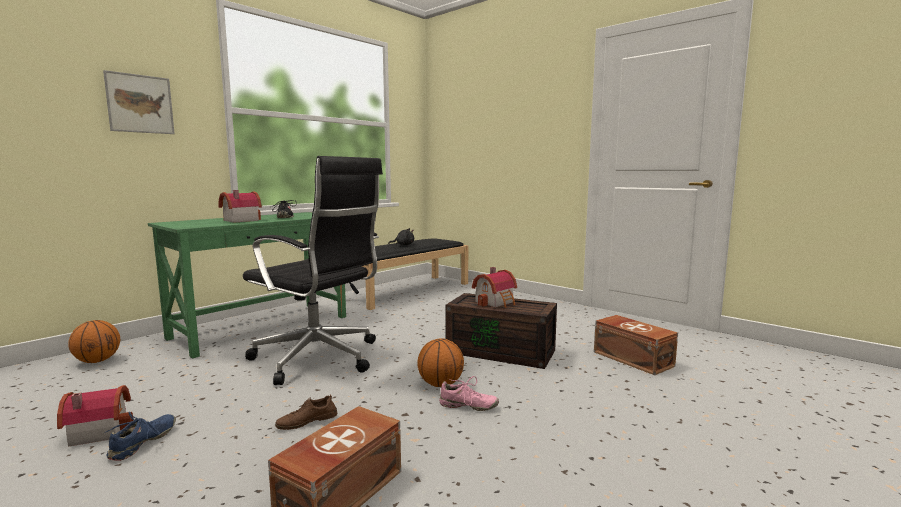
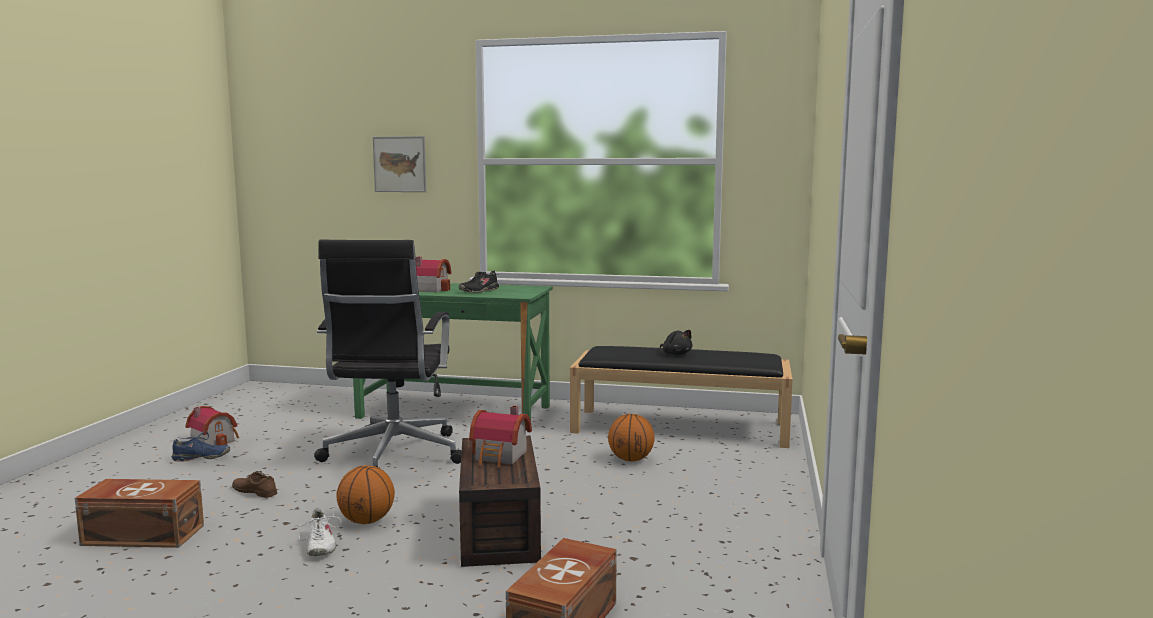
camera: 60 degrees right, 0 degrees up
basketball [68,320,120,363] -> basketball moved to [608,414,655,462]
pink shoe [439,376,499,411] -> white shoe [294,508,342,556]

